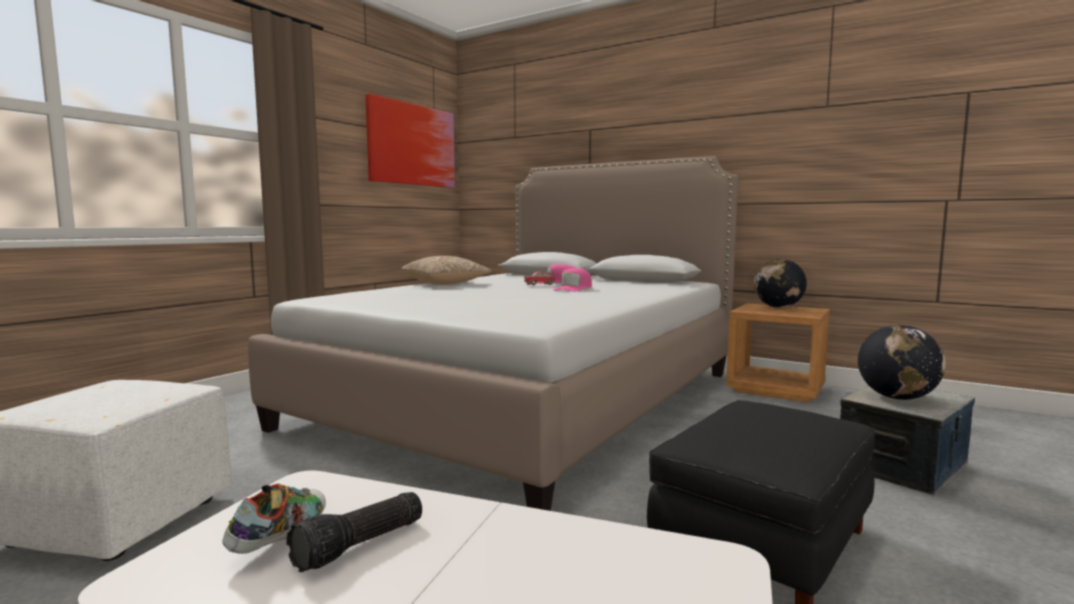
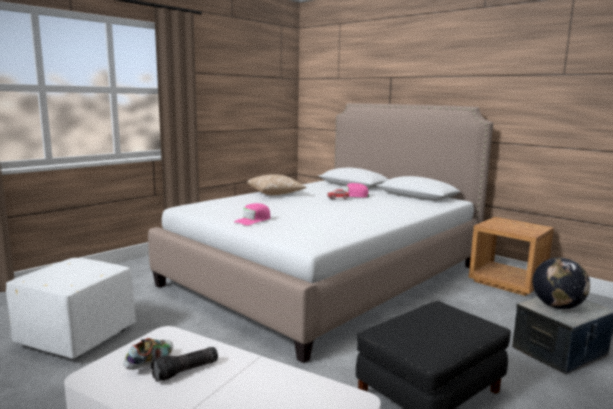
camera: 10 degrees right, 5 degrees up
picture [365,93,455,188] -> none
pink cap [553,268,592,292] -> pink cap moved to [234,203,270,225]
globe [754,259,807,308] -> none

